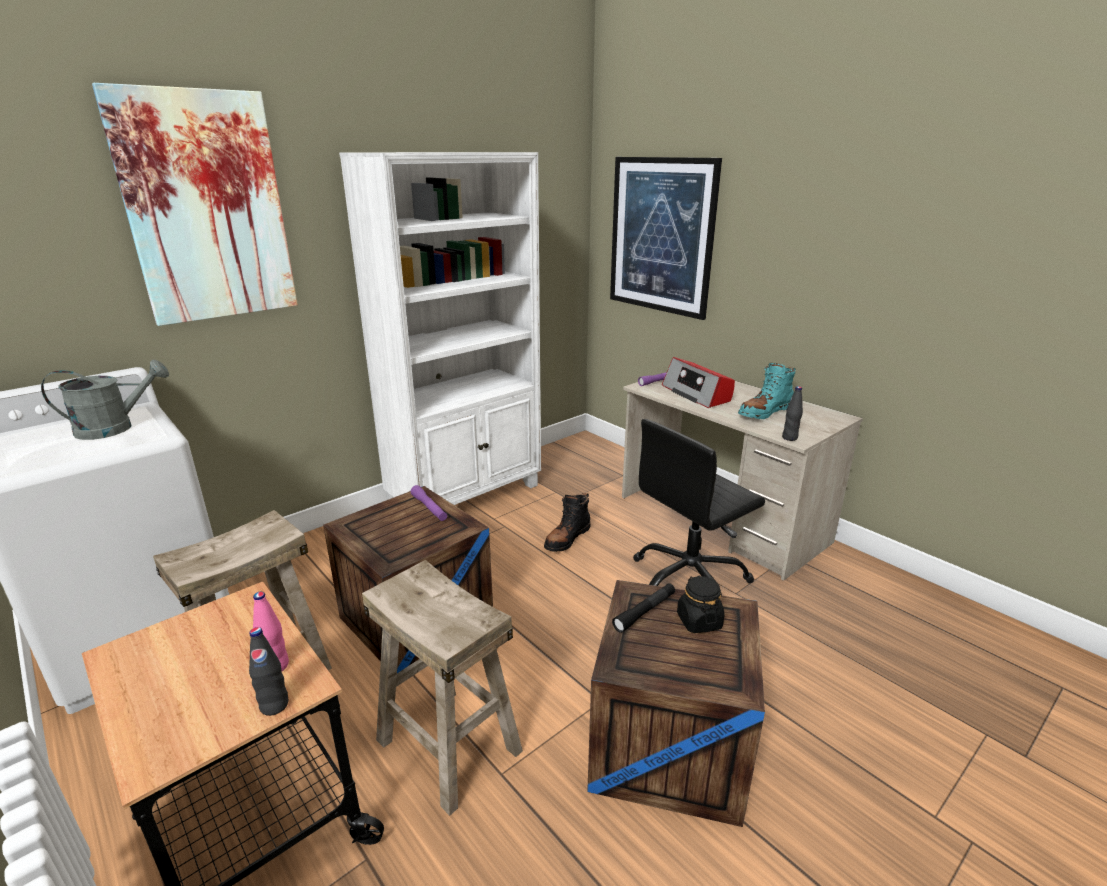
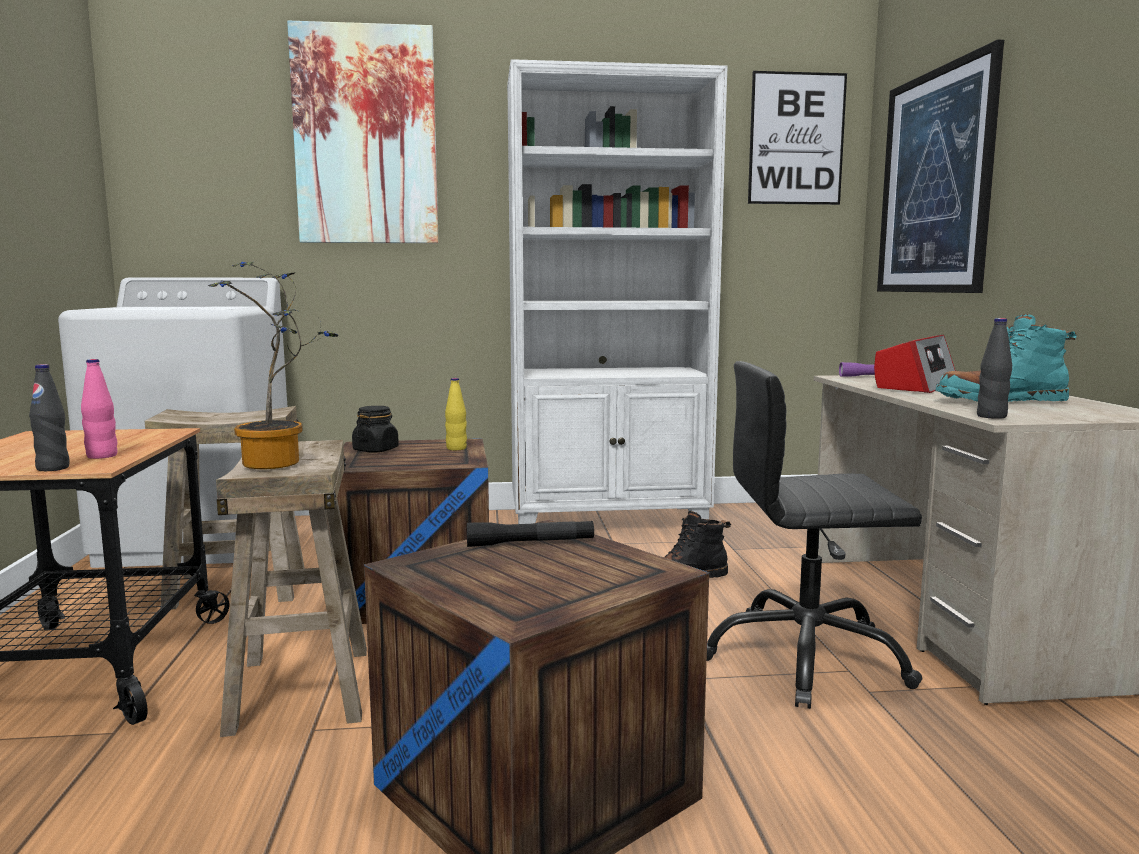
camera: 35 degrees right, 15 degrees down
grey watering can [41,360,169,440] -> none
purple flashlight [410,485,447,521] -> yellow bottle [445,378,467,450]
radio [662,357,735,408] -> radio turned 150 degrees counterclockwise [874,335,956,393]
black jar [677,576,725,633] -> black jar moved to [352,406,399,452]
none -> potted plant [208,262,338,469]
none -> picture [748,71,847,205]

